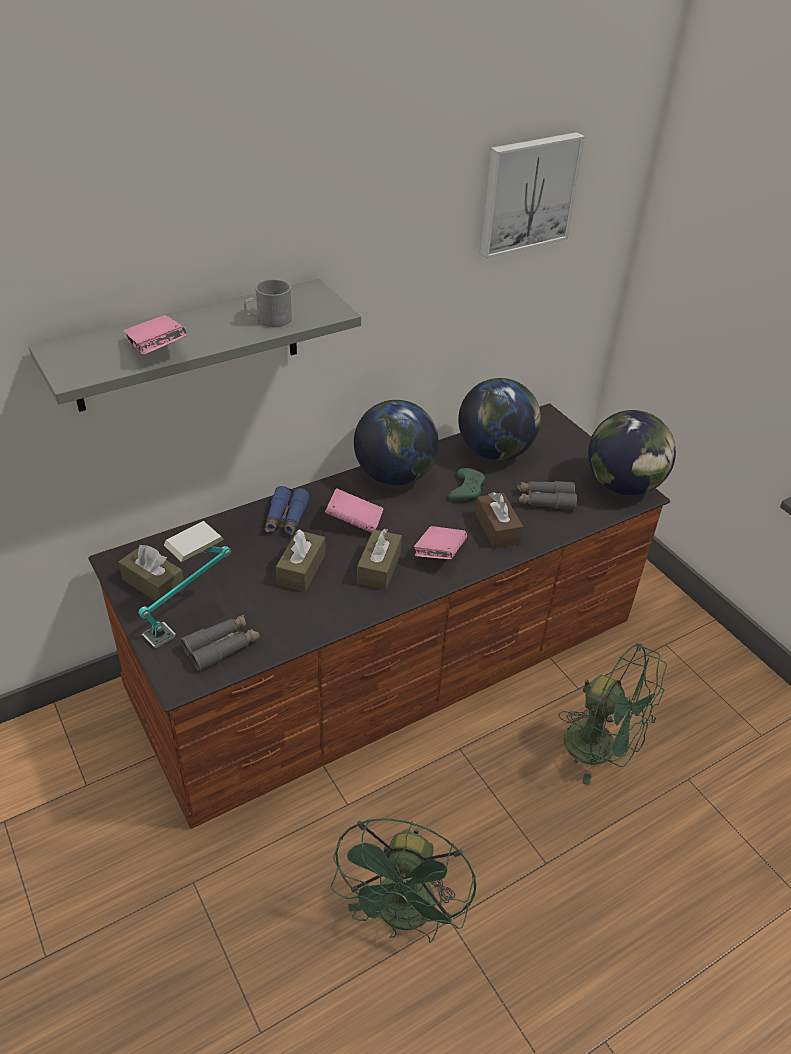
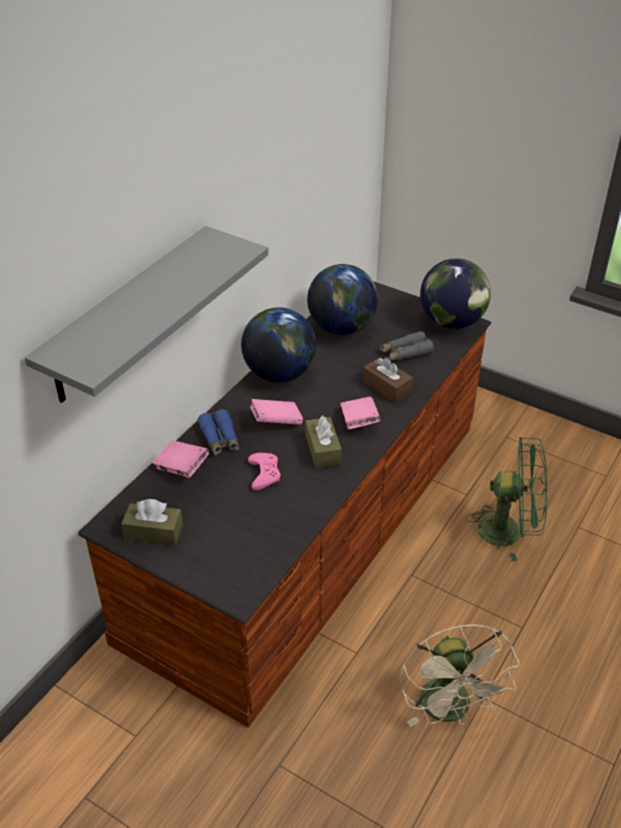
camera: 25 degrees left, 0 degrees up
pink book [123,315,187,355] -> pink book moved to [152,440,209,478]
table lamp [138,521,231,648] -> none
grey binoculars [181,615,260,671] -> none
grey mug [244,279,292,327] -> none
brown tissue box [276,529,326,592] -> pink game controller [248,453,280,491]
green fan [330,818,476,943] -> beige fan [400,624,520,727]
green game controller [448,468,485,501] -> none
picture [479,132,585,258] -> none

